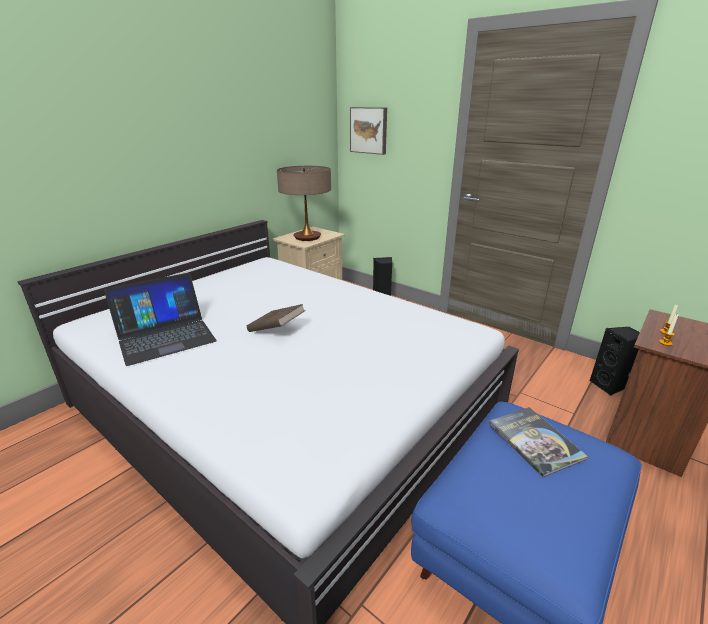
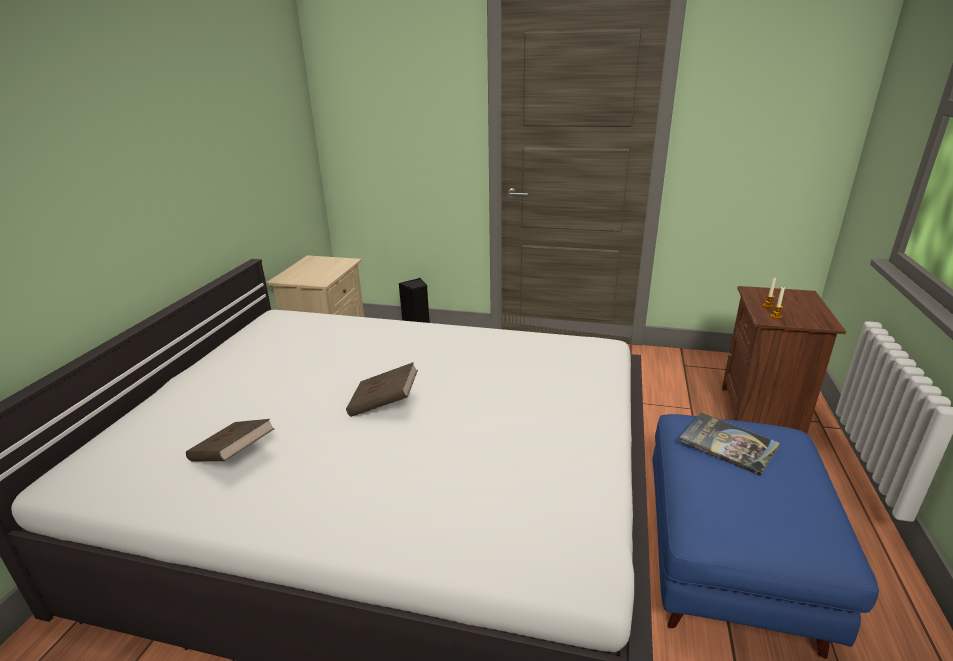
camera: 25 degrees left, 0 degrees up
laptop [104,273,217,366] -> brown book [186,419,275,461]
table lamp [277,166,331,241] -> none
picture [350,107,387,155] -> none
black speaker [590,327,640,396] -> none

